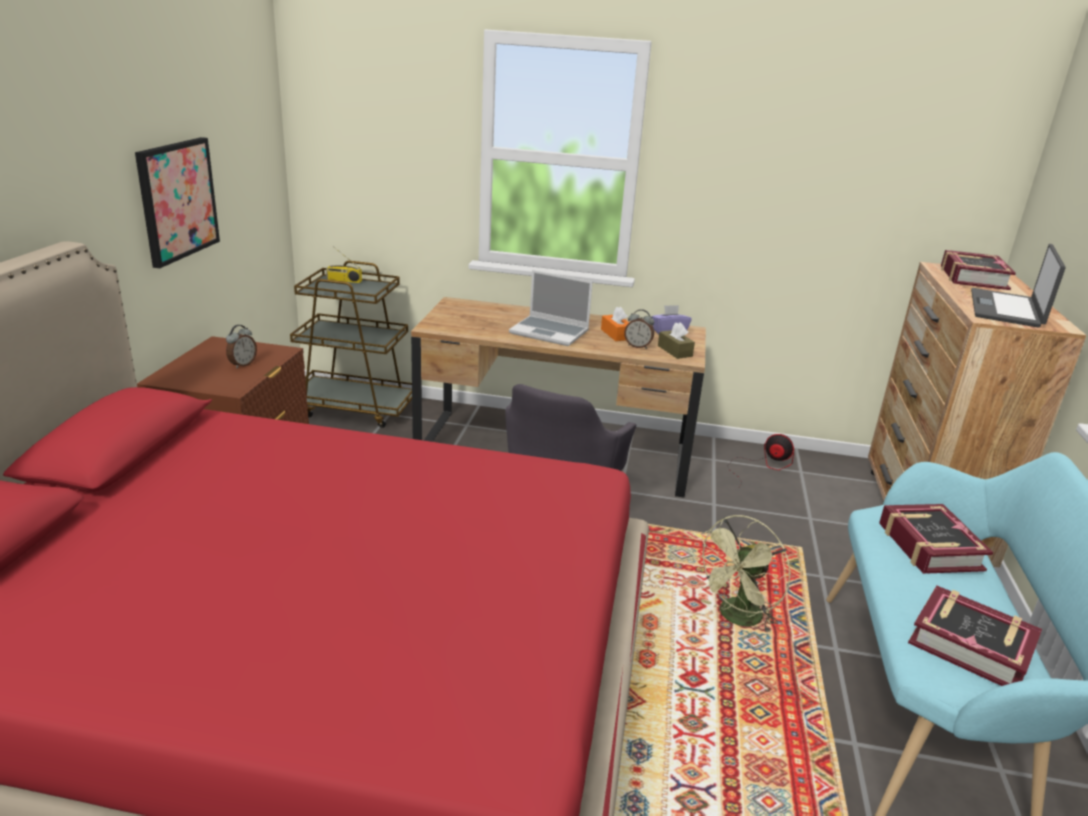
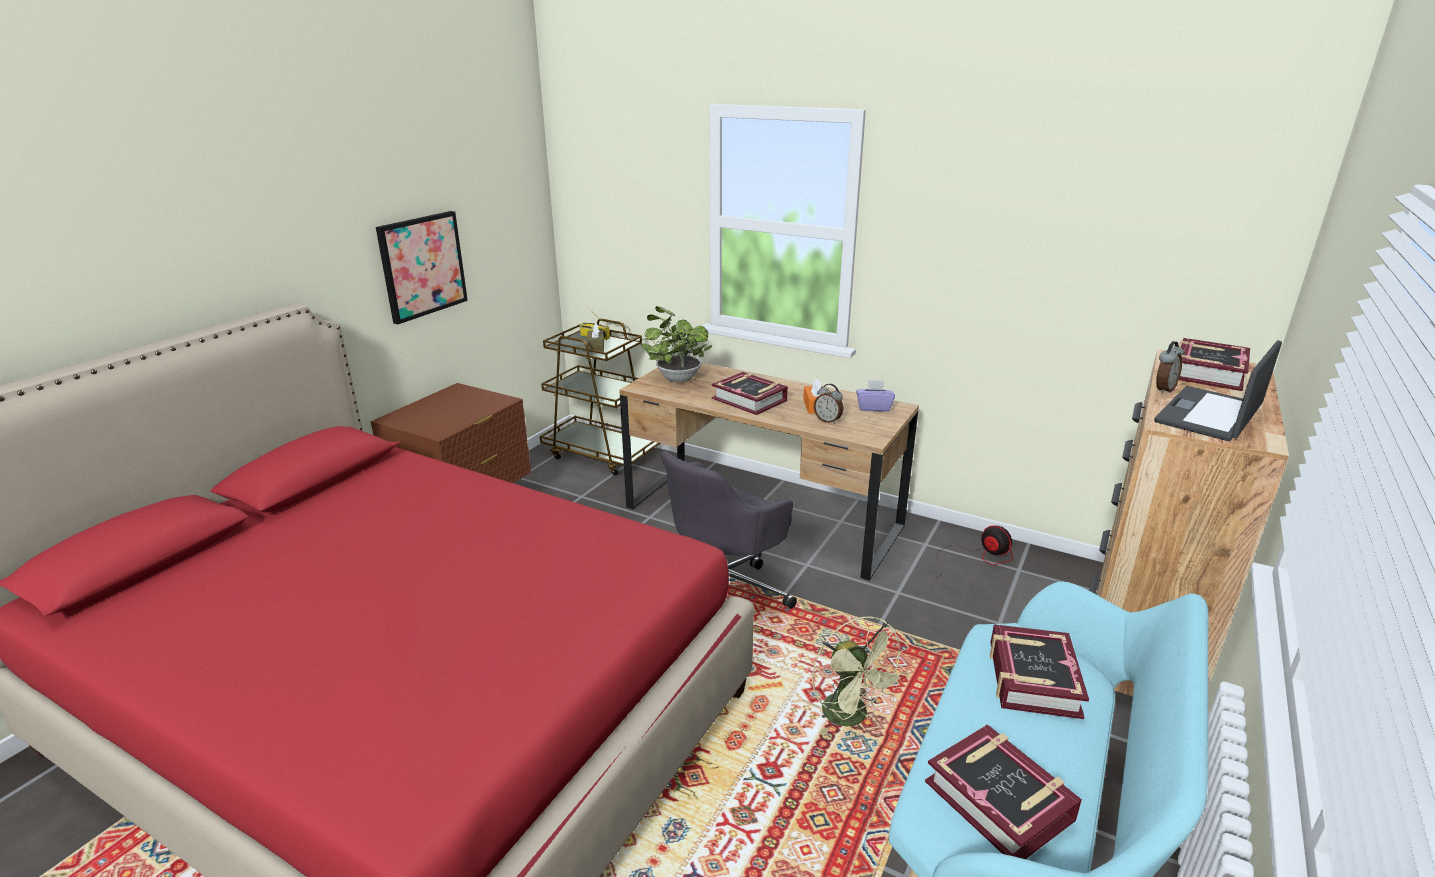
camera: 20 degrees right, 0 degrees up
alarm clock [226,325,257,368] -> alarm clock moved to [1156,341,1184,394]
laptop [509,270,593,346] -> book [712,372,788,415]
brown tissue box [658,322,695,359] -> brown tissue box moved to [587,323,604,352]
green fan [694,515,791,634] -> green fan turned 90 degrees counterclockwise [812,616,909,736]
none -> potted plant [641,306,712,383]

